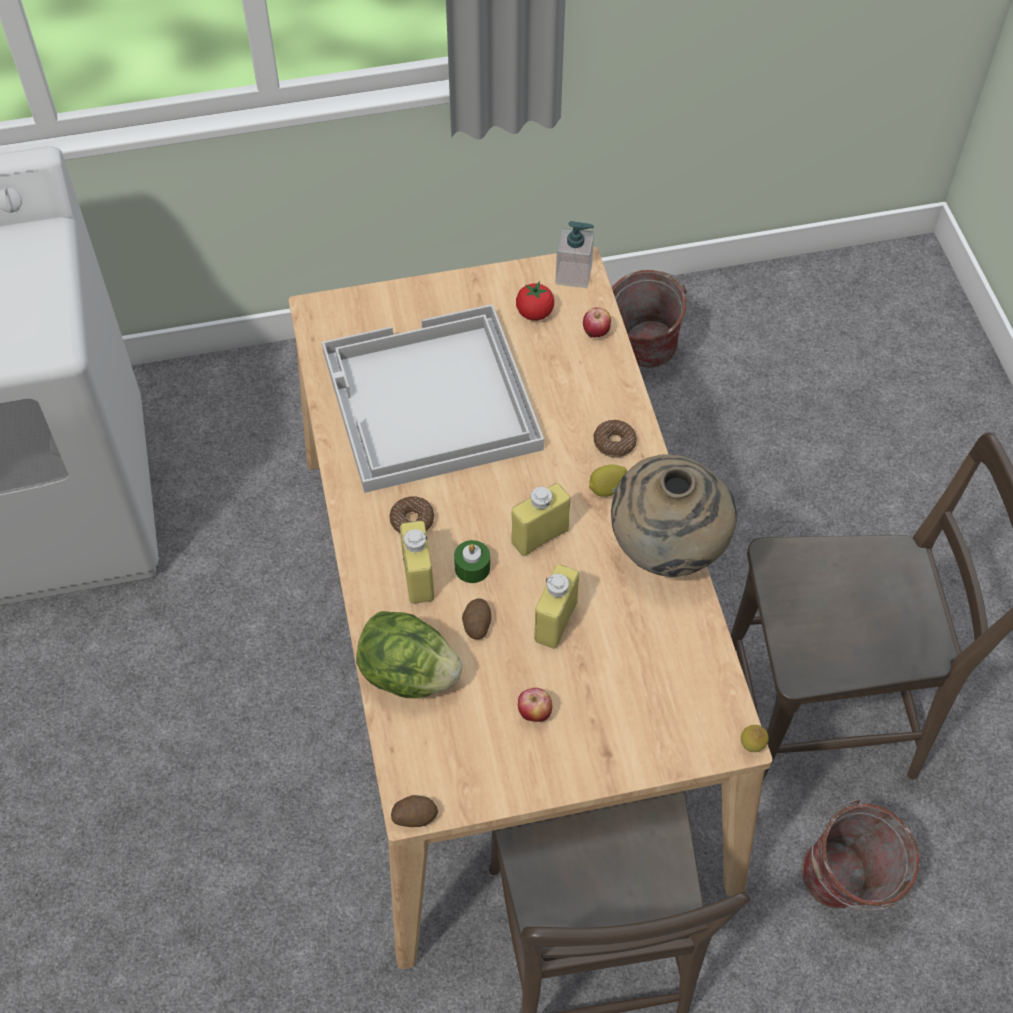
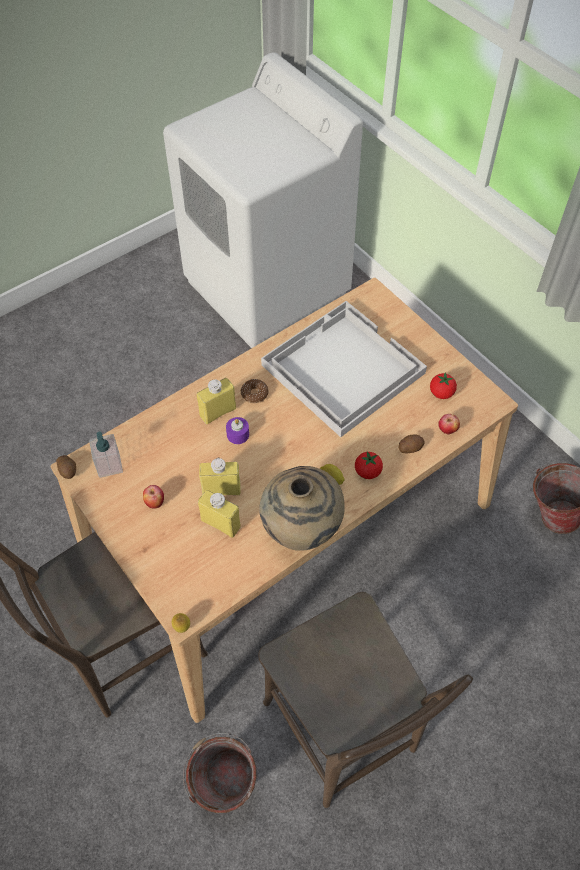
camera: 65 degrees right, 0 degrees up
lettuce [356,611,463,698] -> none
green candle [454,540,490,583] -> purple candle [226,417,249,444]
potato [462,599,491,639] -> potato moved to [399,434,425,453]
yellow bottle [511,483,570,556] -> yellow bottle moved to [198,490,241,538]
soap dispenser [556,221,594,288] -> soap dispenser moved to [89,431,123,478]
donut [593,420,637,457] -> tomato [355,451,383,479]

